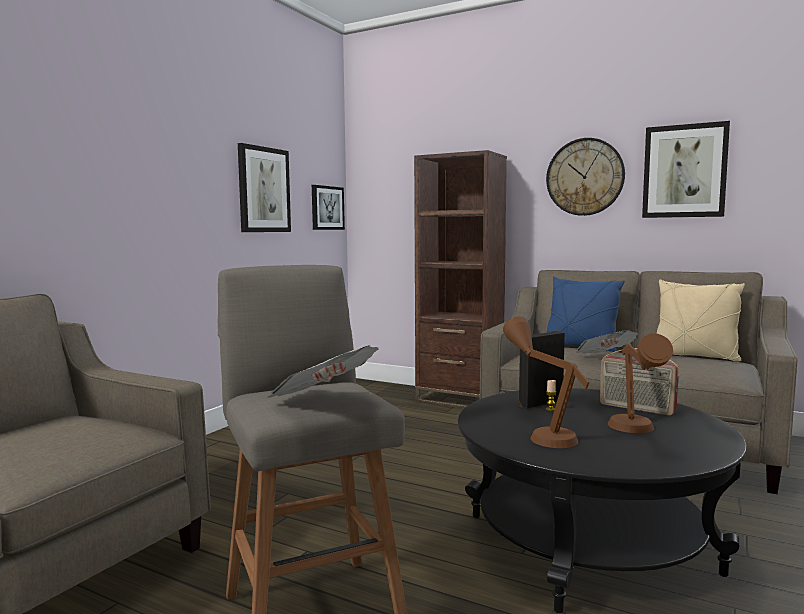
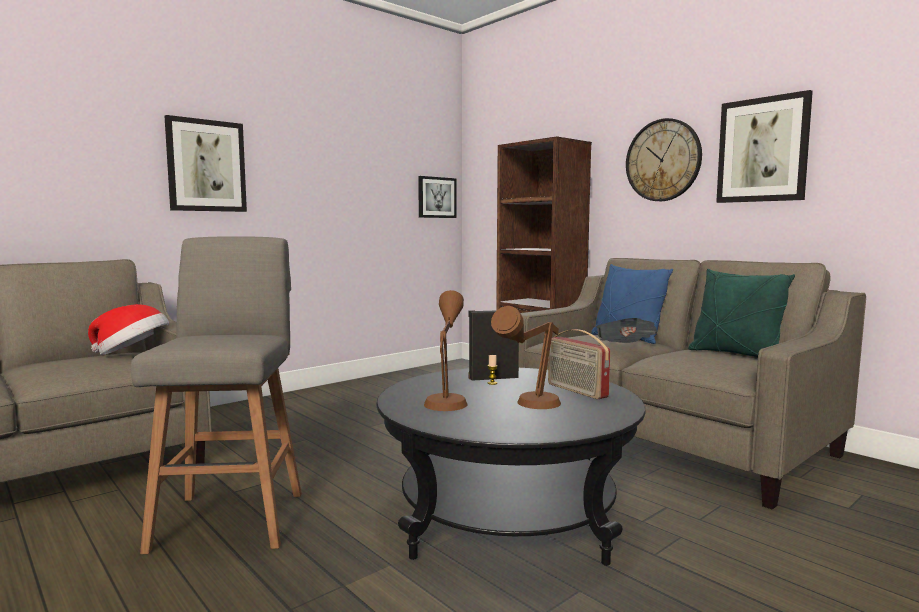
camera: 20 degrees right, 0 degrees up
picture [238,143,291,232] -> picture moved to [164,115,247,212]
newspaper [268,345,379,398] -> none
beige pillow [657,280,745,362] -> green pillow [688,269,795,357]
none -> hat [88,304,169,355]

